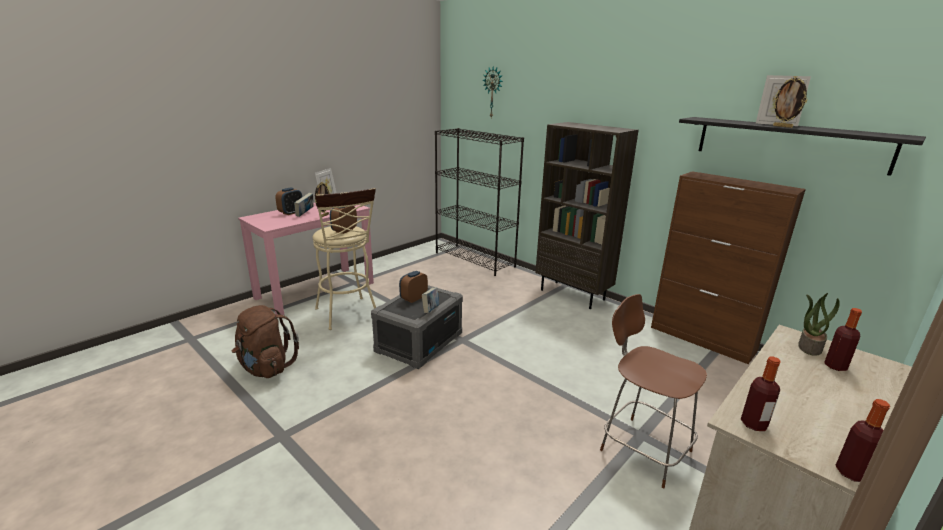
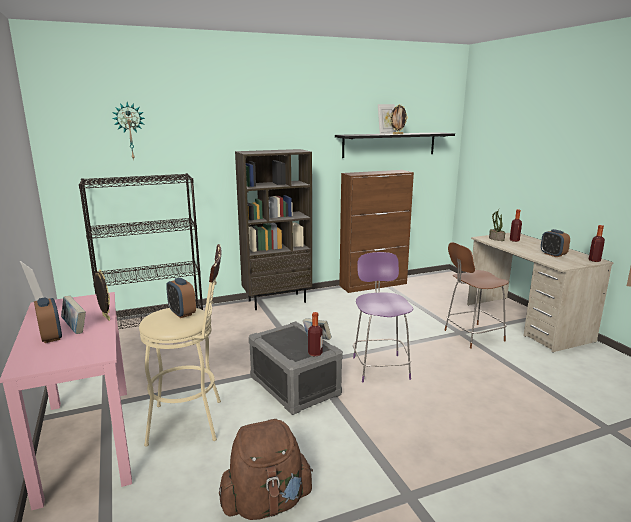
camera: 65 degrees left, 5 degrees down
alarm clock [399,271,428,303] -> alarm clock moved to [541,229,570,257]
bottle [741,357,780,431] -> bottle moved to [308,312,323,357]
none -> purple chair [353,252,413,382]

